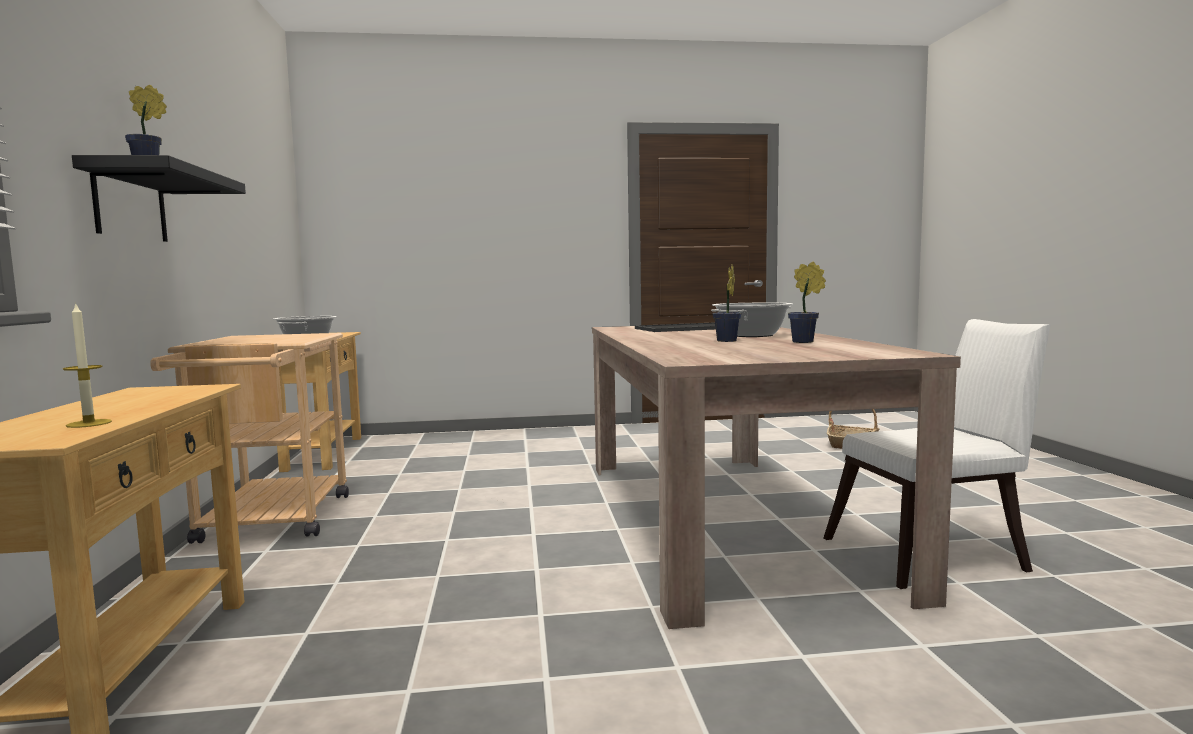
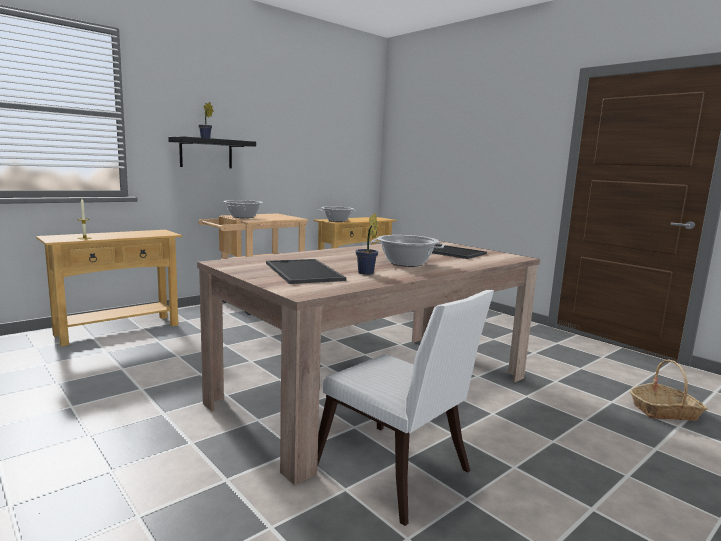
camera: 55 degrees right, 5 degrees up
potted plant [713,264,741,342] -> none
none -> cooking pot [223,200,263,218]
none -> tray [266,259,346,284]

